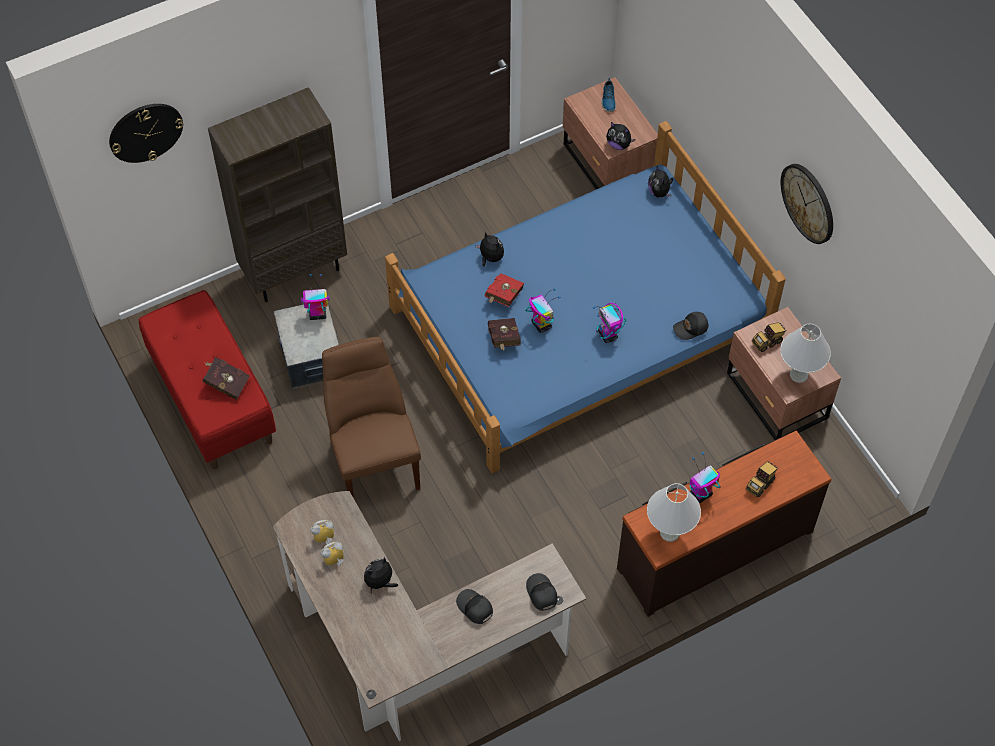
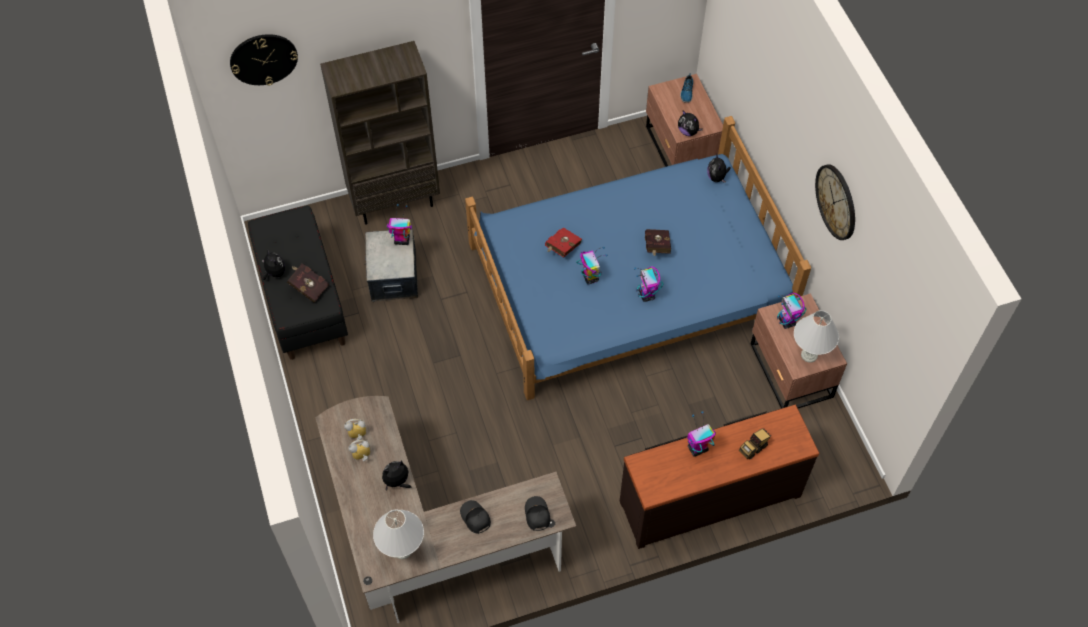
camera: 10 degrees right, 0 degrees up
red bench [139,290,276,469] -> black bench [248,205,348,360]
brown chair [322,337,421,498] -> none
plush toy [476,232,504,267] -> plush toy moved to [262,250,285,280]
red book [488,318,521,351] -> red book moved to [645,229,671,256]
white table lamp [647,483,701,542] -> white table lamp moved to [373,510,424,559]
black cap [673,312,709,340] -> none
toy truck [752,322,787,352] -> toy robot [777,293,807,329]

